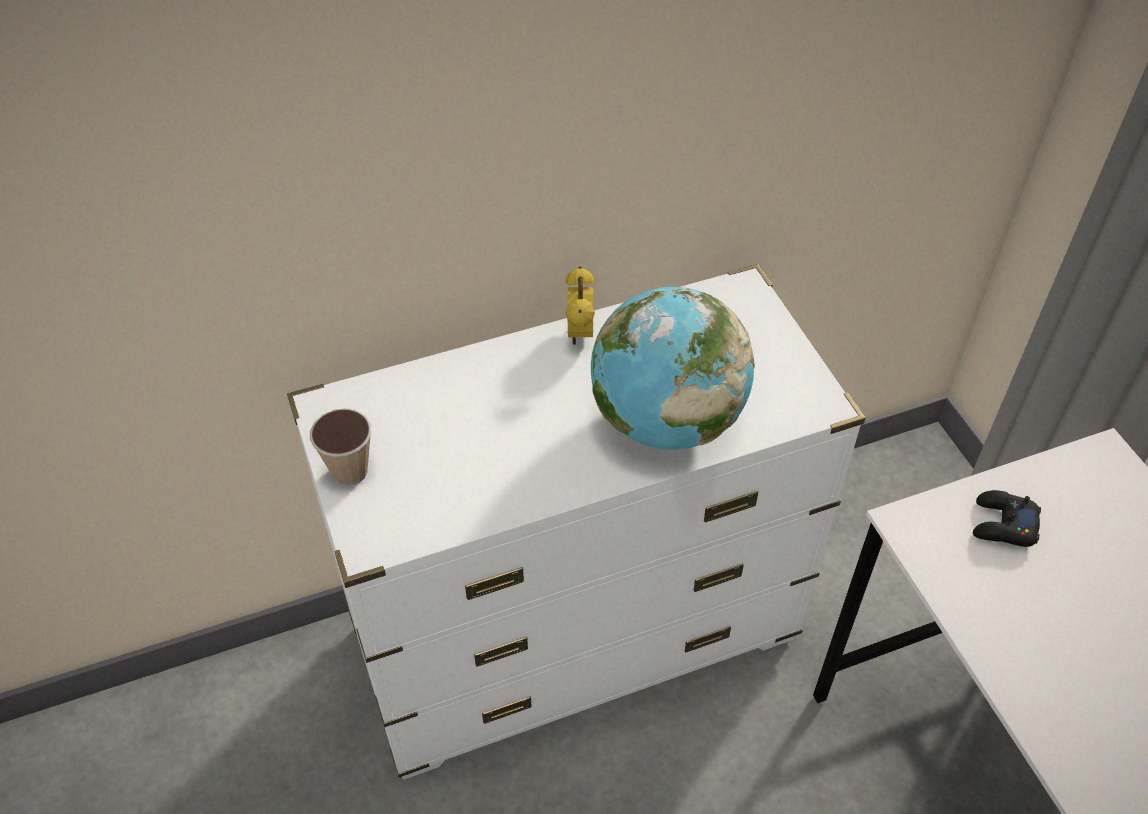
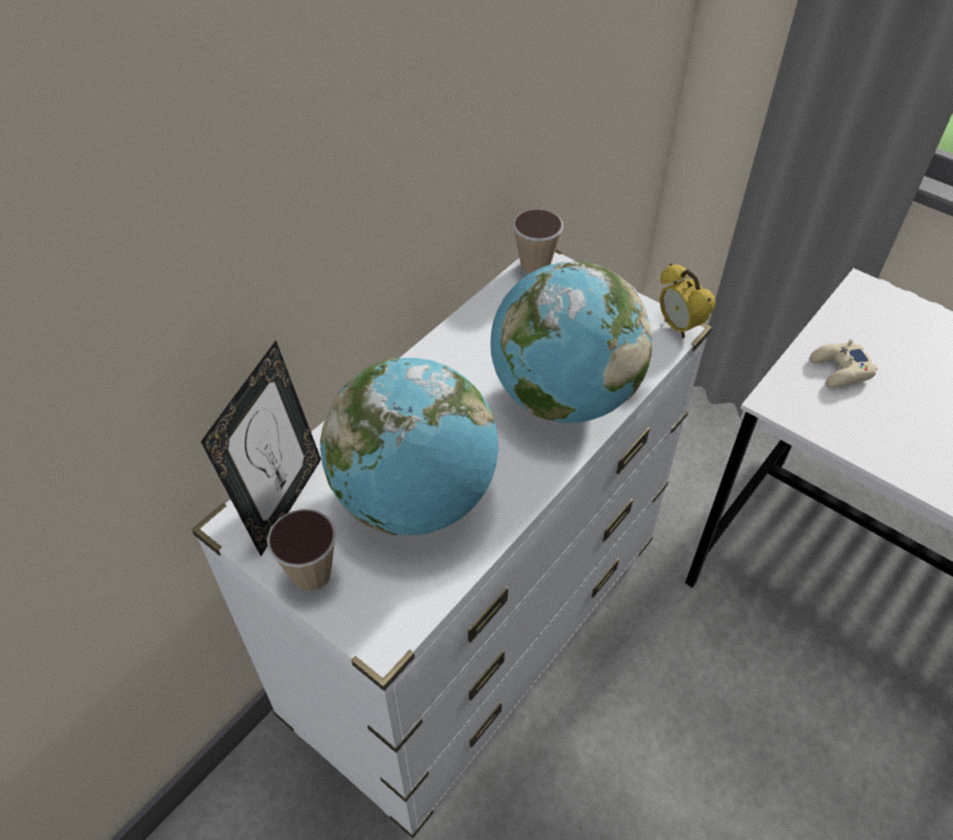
camera: 30 degrees left, 0 degrees up
alarm clock [565,267,595,345] -> alarm clock moved to [659,263,716,338]
black game controller [973,490,1041,547] -> beige game controller [809,339,878,388]
none -> picture frame [201,341,321,556]
none -> globe [320,358,498,535]
none -> cup [513,209,563,275]

